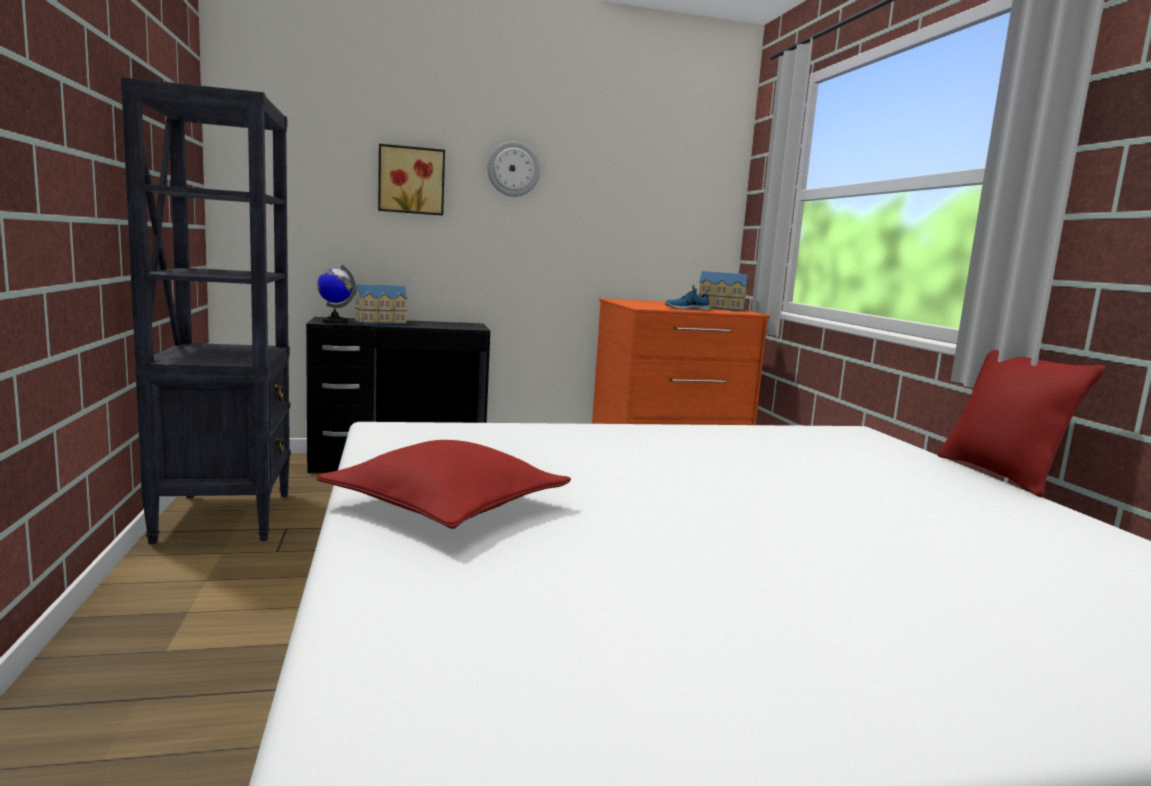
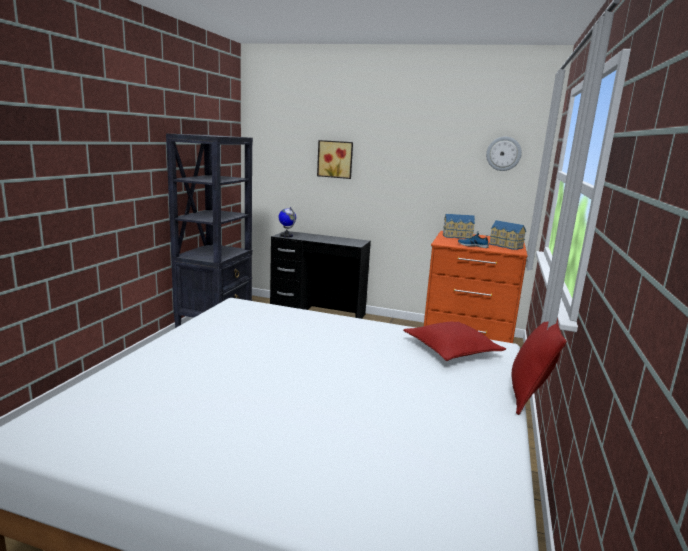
camera: 30 degrees right, 5 degrees up
red pillow [317,440,571,529] -> red pillow moved to [403,322,506,361]
toy house [354,284,408,324] -> toy house moved to [442,214,475,239]
wall clock [488,141,540,197] -> wall clock moved to [486,137,522,171]

